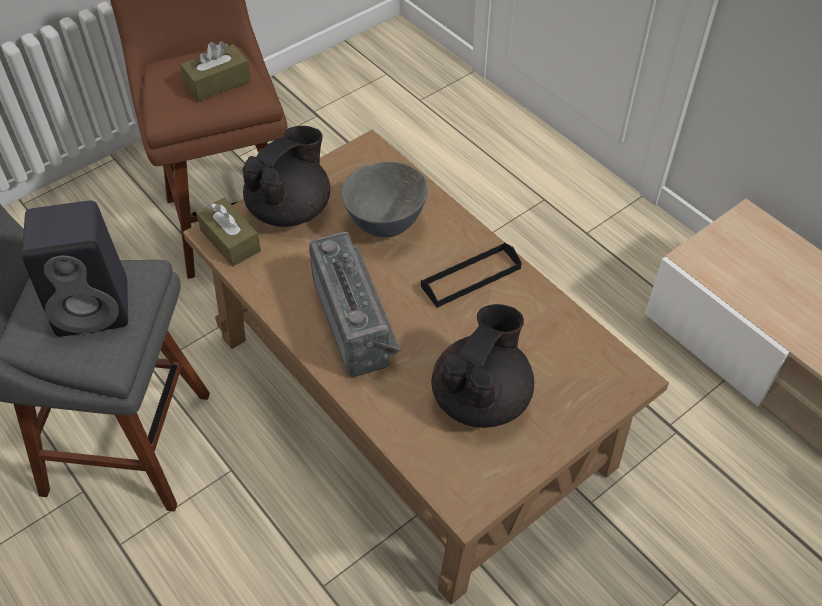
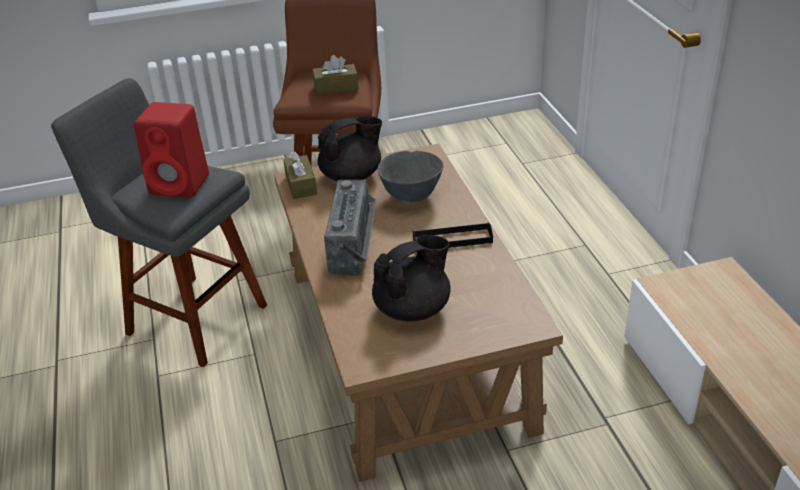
camera: 25 degrees right, 15 degrees down
black speaker [22,201,128,336] -> red speaker [134,102,209,198]

